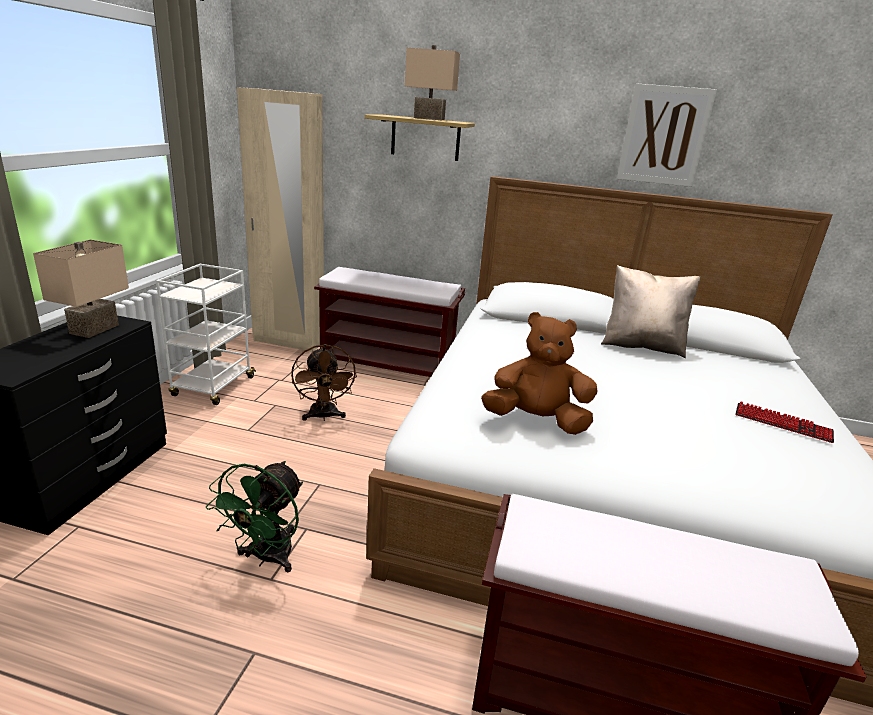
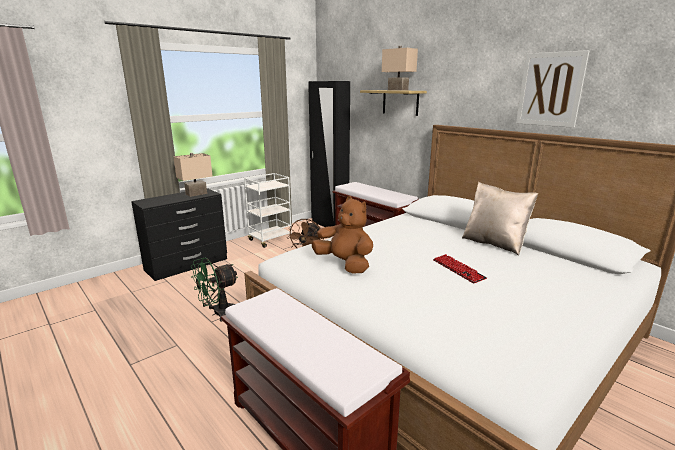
camera: 35 degrees right, 5 degrees down
beige wardrobe [237,87,324,352] -> black wardrobe [308,81,350,227]
keyboard [735,402,834,443] -> keyboard moved to [433,254,487,284]

